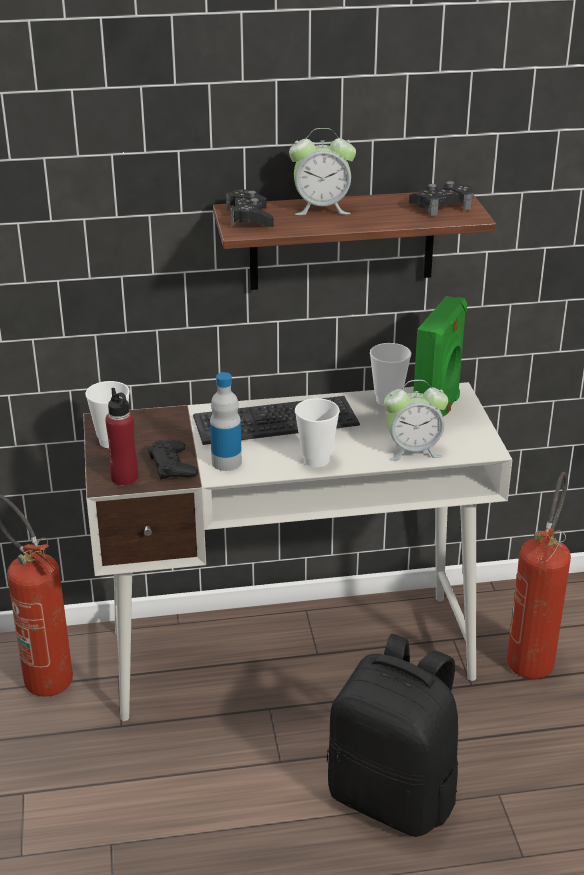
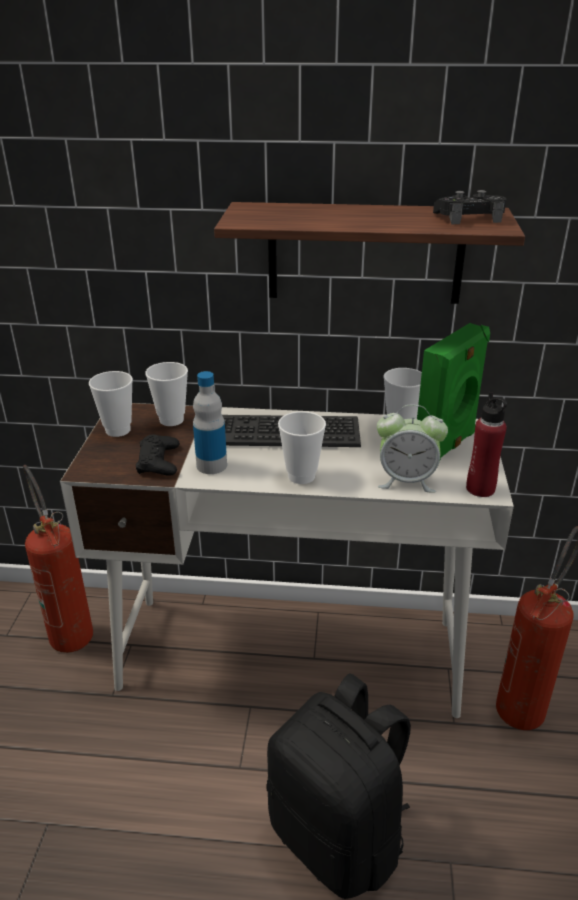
camera: 15 degrees right, 0 degrees up
red bottle [105,388,138,486] -> red bottle moved to [466,391,507,497]
black game controller [226,189,274,227] -> none
alarm clock [289,128,356,215] -> none
none -> cup [145,362,188,426]

